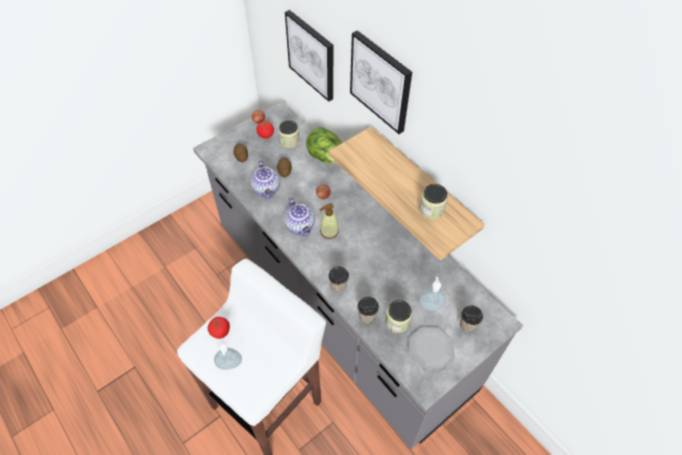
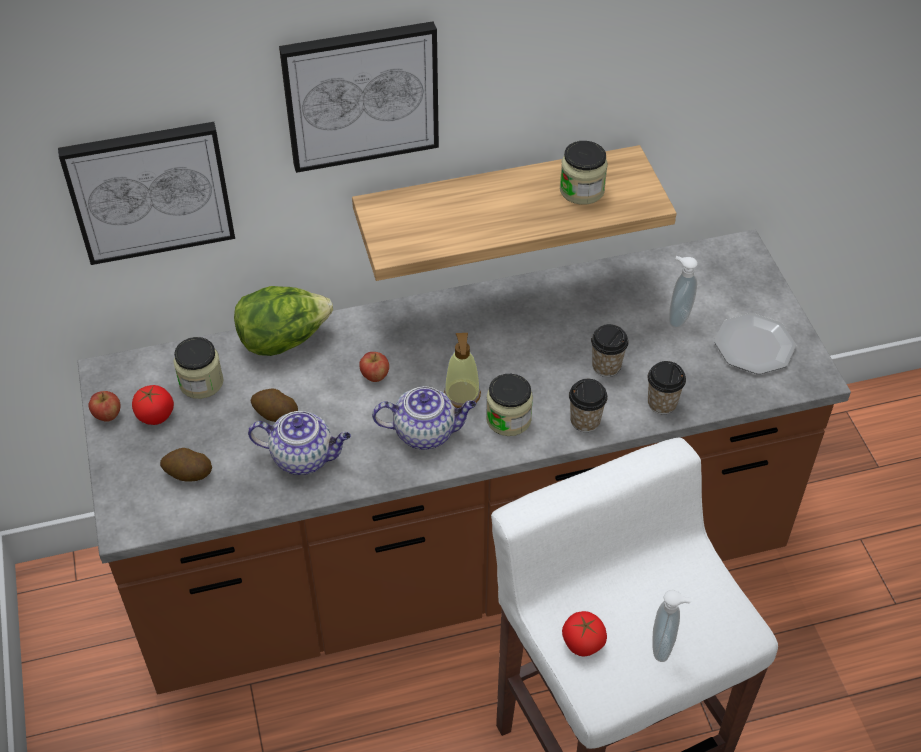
camera: 65 degrees left, 5 degrees down
grey counter [193,101,523,450] -> brown counter [77,229,851,694]
jar [385,300,412,333] -> jar moved to [486,374,533,436]
cup [460,305,483,332] -> cup moved to [591,324,629,377]

